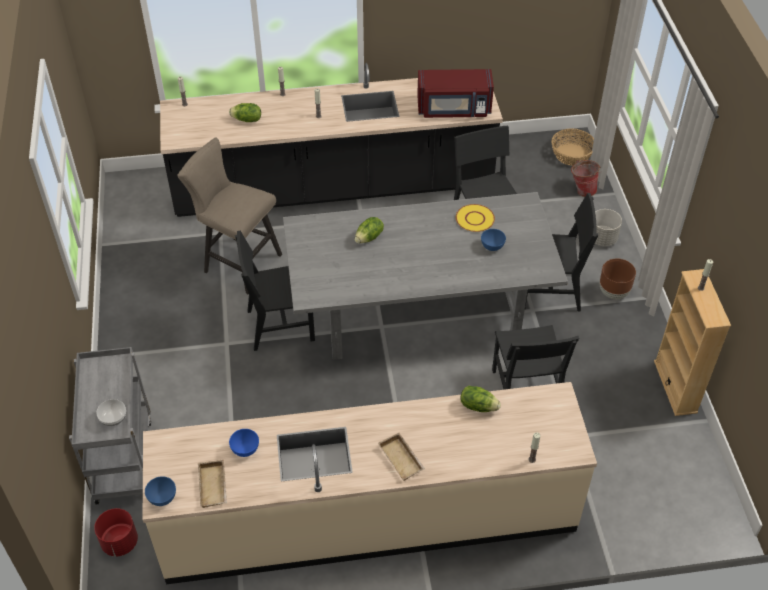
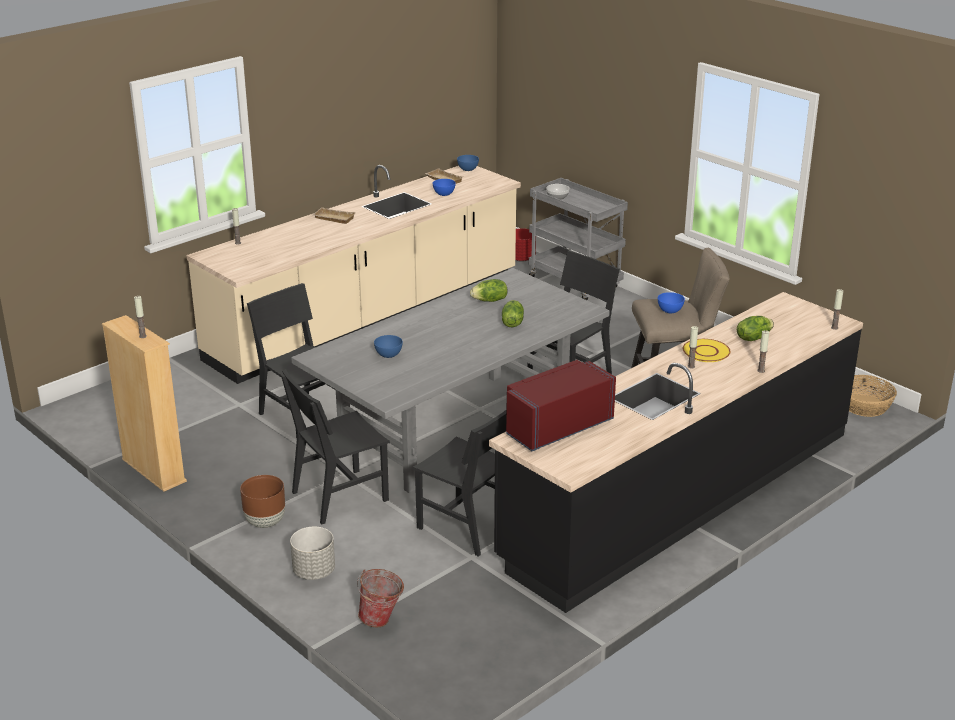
camera: 145 degrees right, 20 degrees down
yellow plate [456,204,495,232] -> yellow plate moved to [683,339,731,362]
lettuce [460,386,501,412] -> lettuce moved to [470,279,508,302]
basket [552,128,594,166] -> basket moved to [849,375,897,417]
none -> blue bowl [658,292,685,313]

